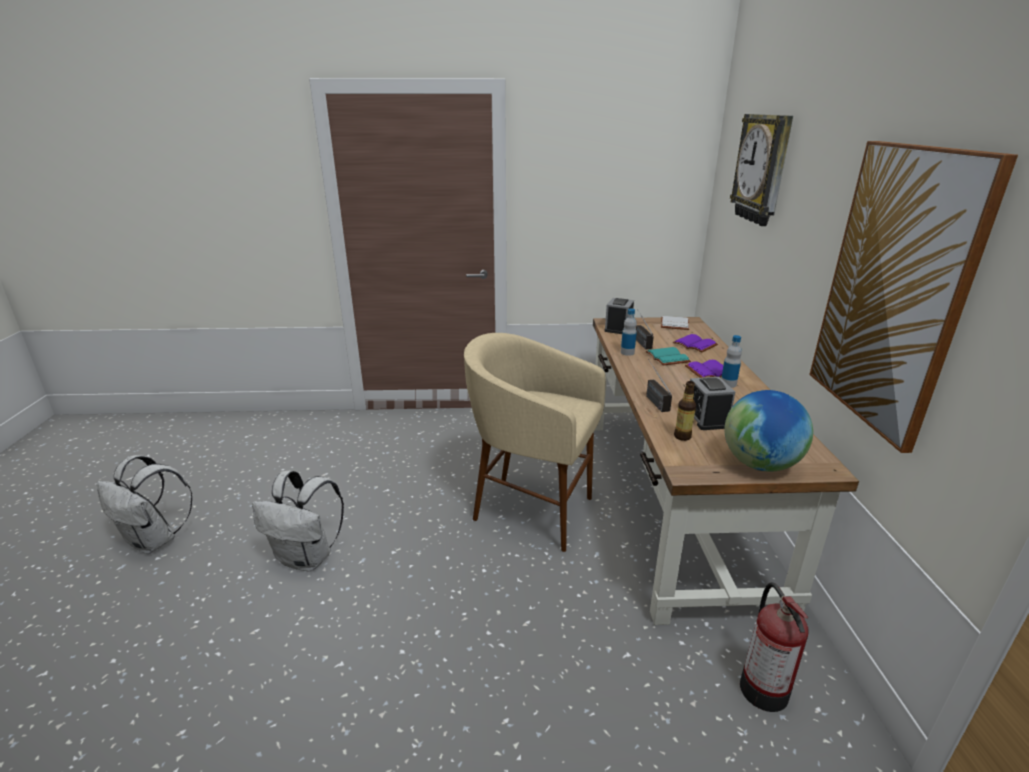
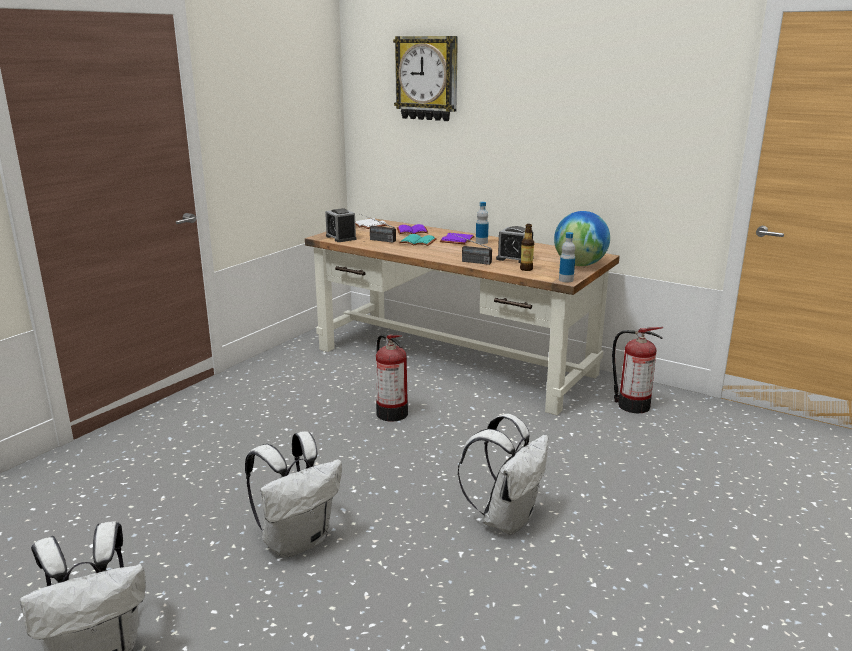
camera: 55 degrees left, 5 degrees down
beige stool [464,333,606,552] -> fire extinguisher [376,334,408,422]
bottle [621,309,637,356] -> bottle moved to [559,232,575,282]
picture [809,141,1018,453] -> none
none -> white backpack [458,414,548,535]

